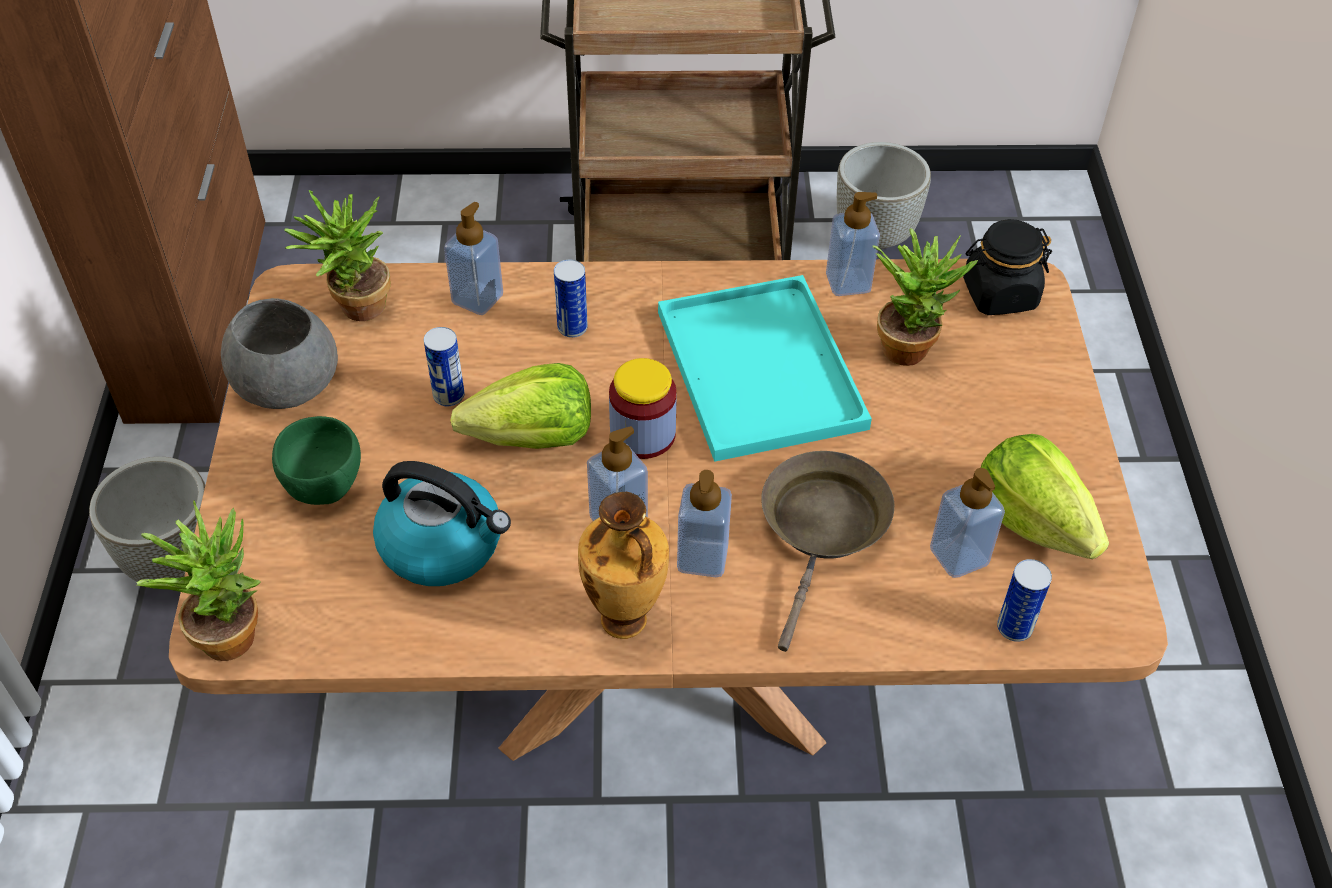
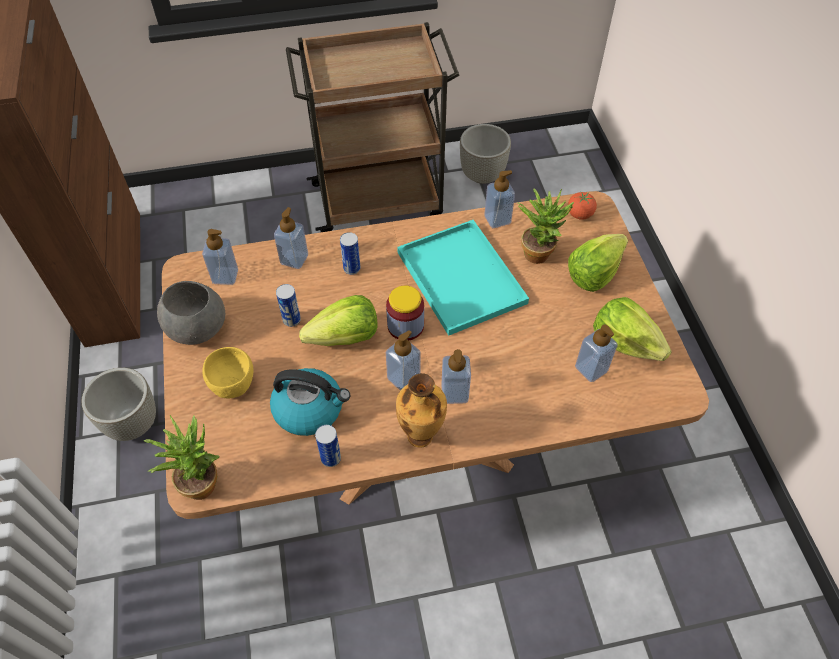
camera: 10 degrees left, 5 degrees up
green bowl [272,416,361,505] -> yellow bowl [202,347,253,398]
potted plant [284,190,390,321] -> soap dispenser [202,229,238,285]
brown frying pan [761,451,894,652] -> none
black jar [963,219,1052,315] -> tomato [568,191,597,219]
can [997,559,1052,642] -> can moved to [315,425,341,467]
none -> lettuce [568,234,628,292]

